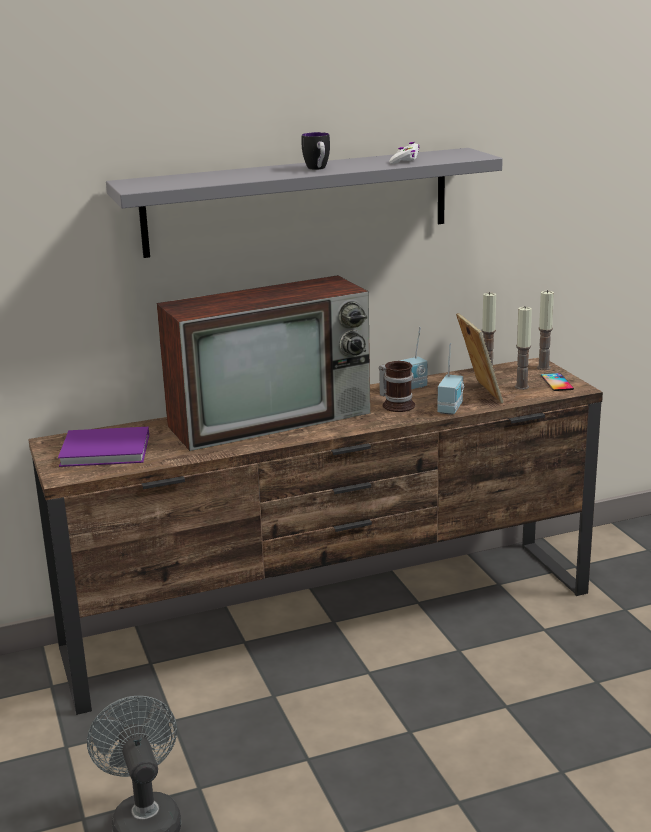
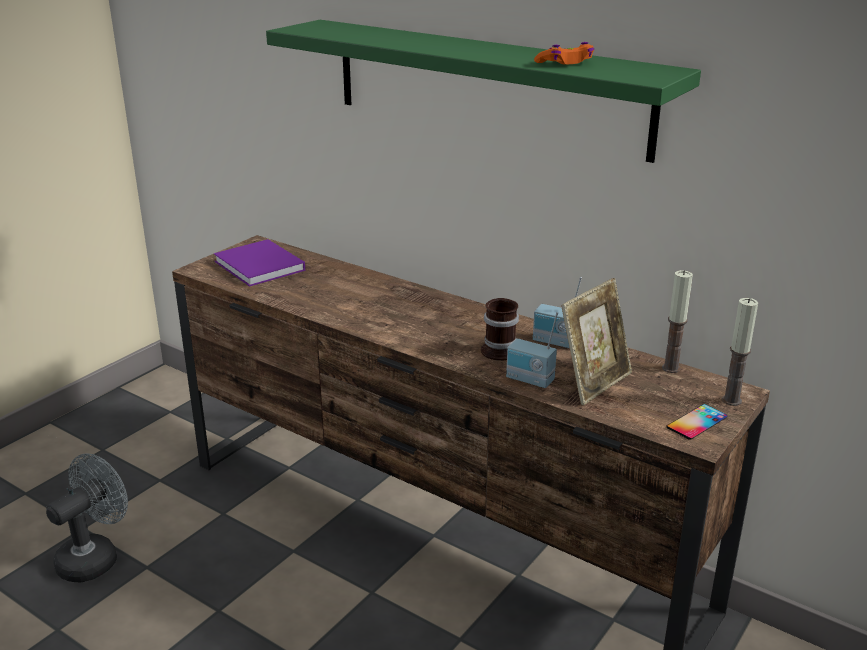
camera: 55 degrees right, 5 degrees up
grey shelf [106,148,503,258] -> green shelf [266,20,701,163]
television [157,275,370,451] -> none
mug [302,132,330,170] -> none
white game controller [389,142,419,164] -> orange game controller [534,42,595,64]
radio [437,343,464,415] -> radio turned 45 degrees clockwise [506,312,558,388]
candle [515,307,532,390] -> none

